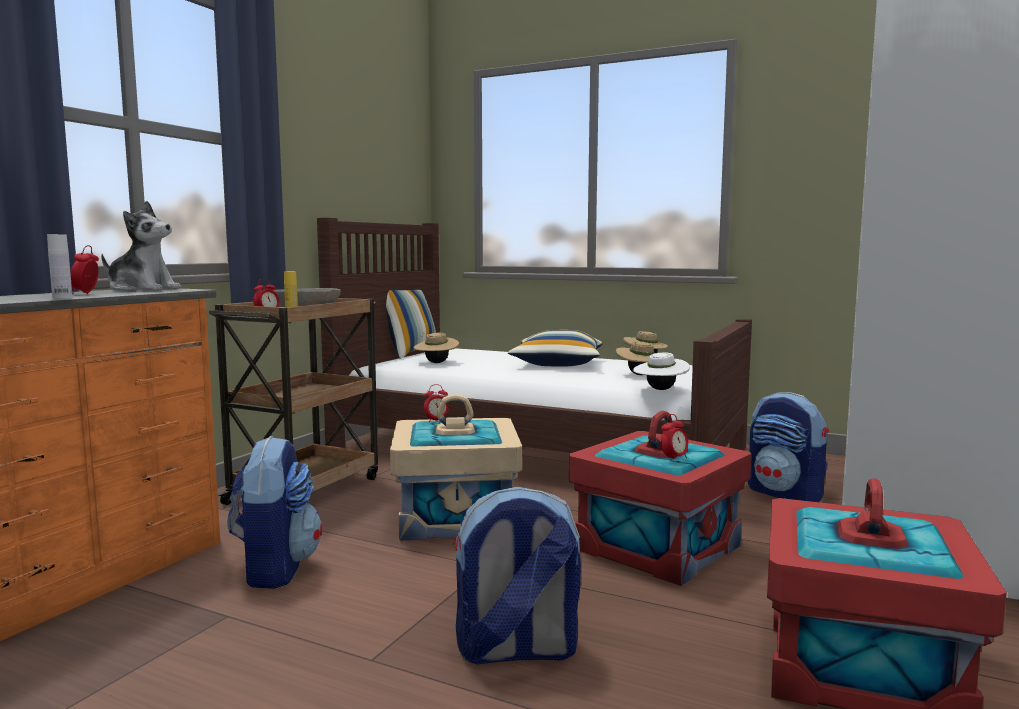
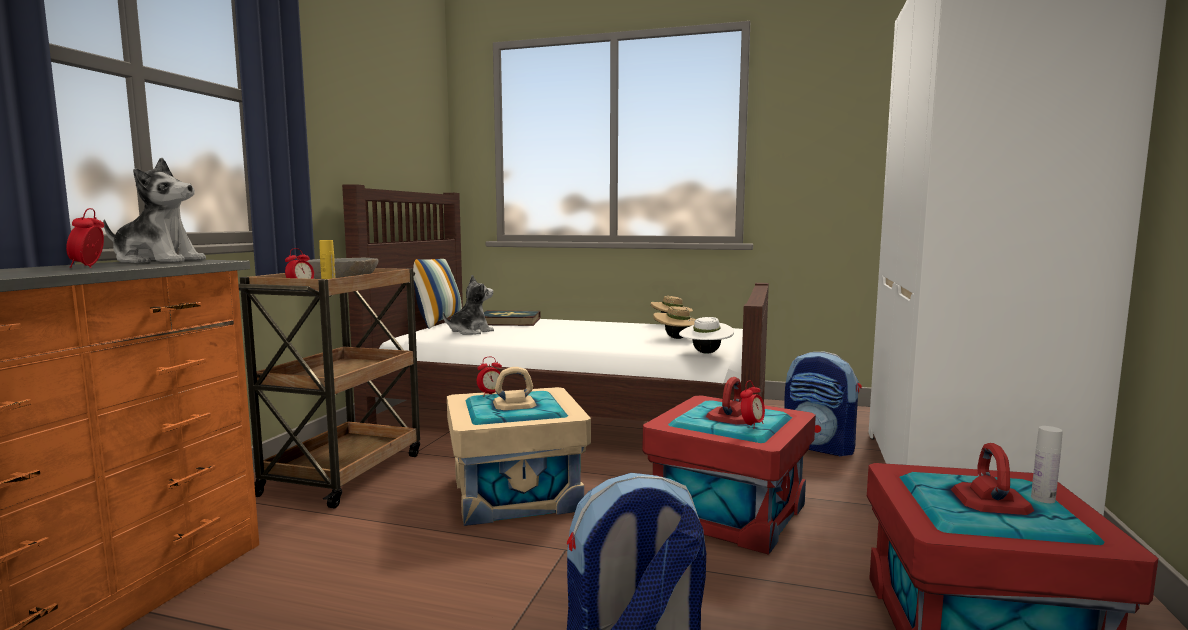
camera: 10 degrees left, 0 degrees up
white bottle [47,234,73,299] -> white bottle moved to [1031,426,1063,503]
backpack [228,436,322,589] -> none
beige hat [413,333,459,363] -> plush toy [443,275,494,335]
pillow [508,330,603,366] -> none
none -> book [484,310,540,326]

